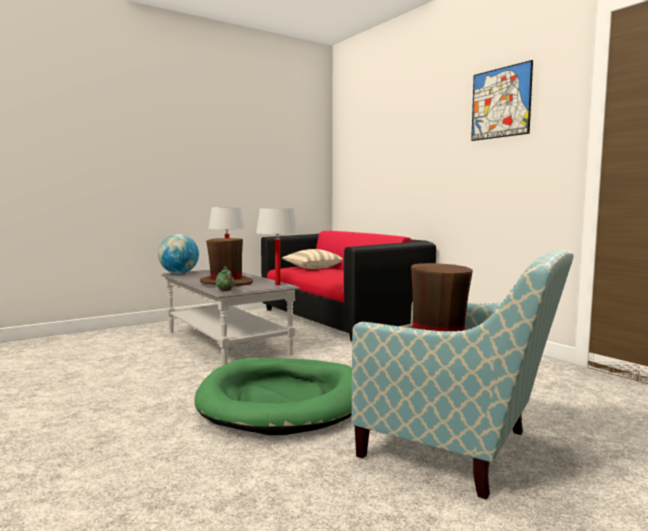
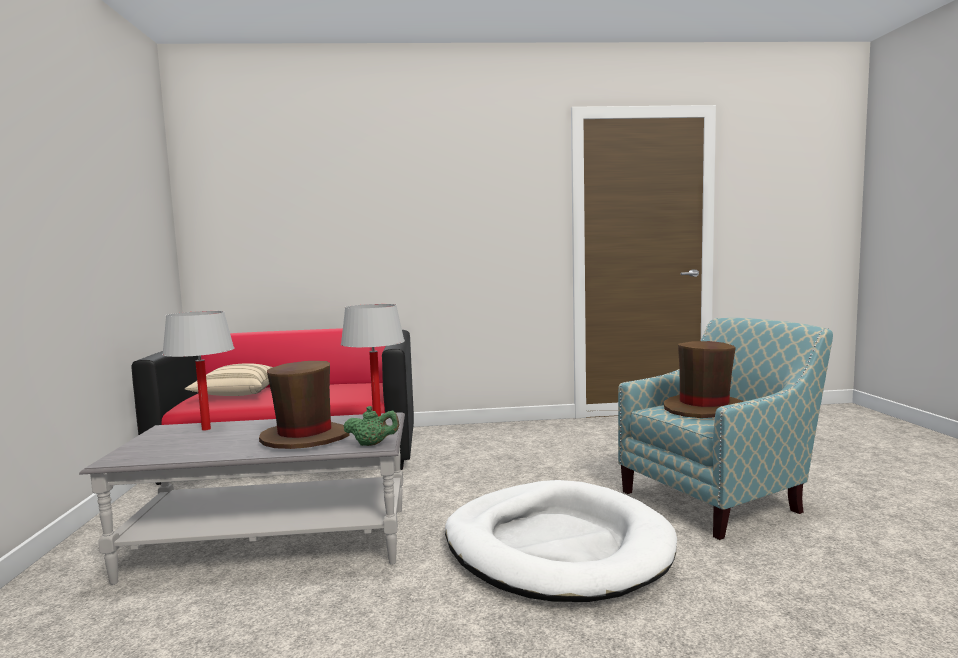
camera: 60 degrees left, 0 degrees up
globe [158,234,199,274] -> none
green dog bed [195,358,352,435] -> white dog bed [445,480,677,602]
picture [471,60,533,141] -> none

